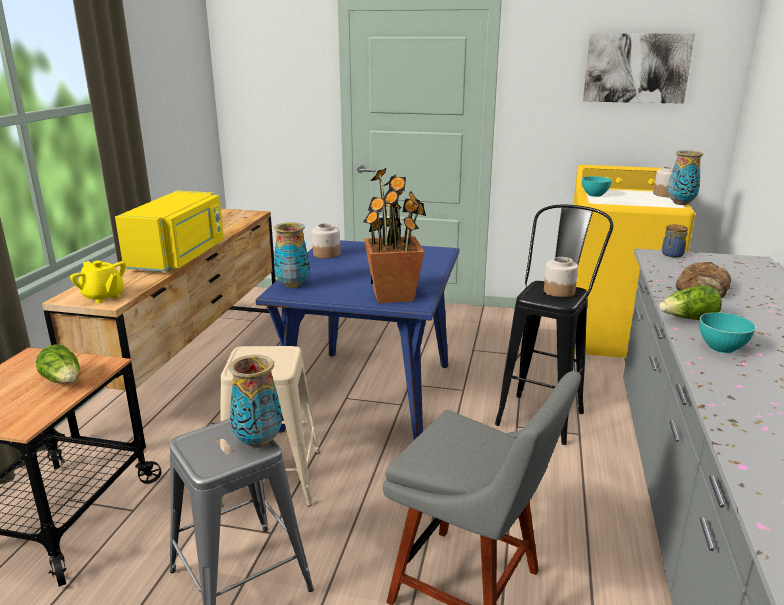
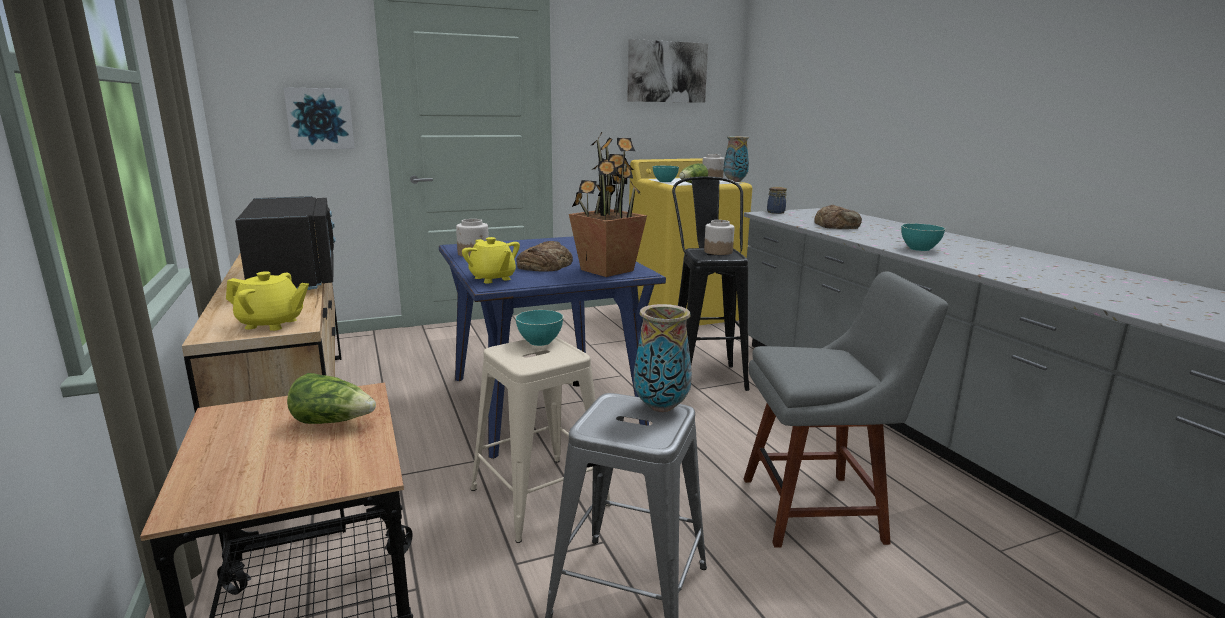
camera: 35 degrees left, 5 degrees down
yellow microwave [115,191,224,272] -> black microwave [235,196,336,290]
vase [274,222,310,288] -> yellow teapot [462,237,520,283]
lettuce [659,286,722,320] -> lettuce moved to [679,163,708,183]
none -> picture [284,87,355,150]
none -> turquoise bowl [515,310,563,346]
none -> bread [517,241,573,272]

